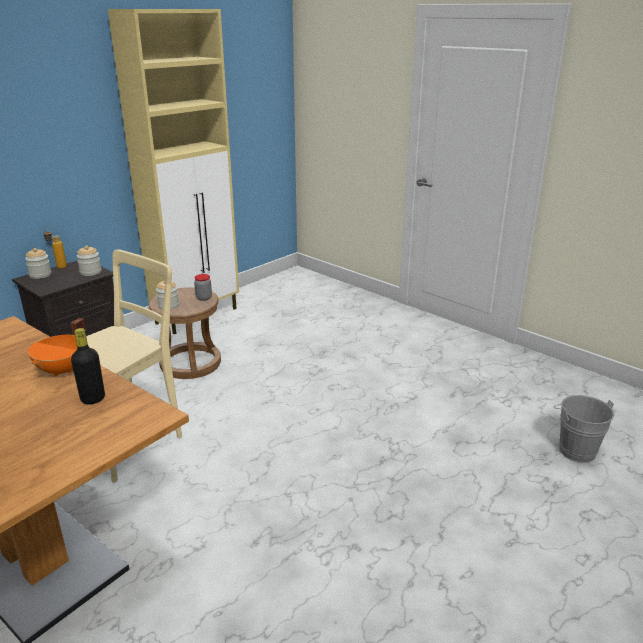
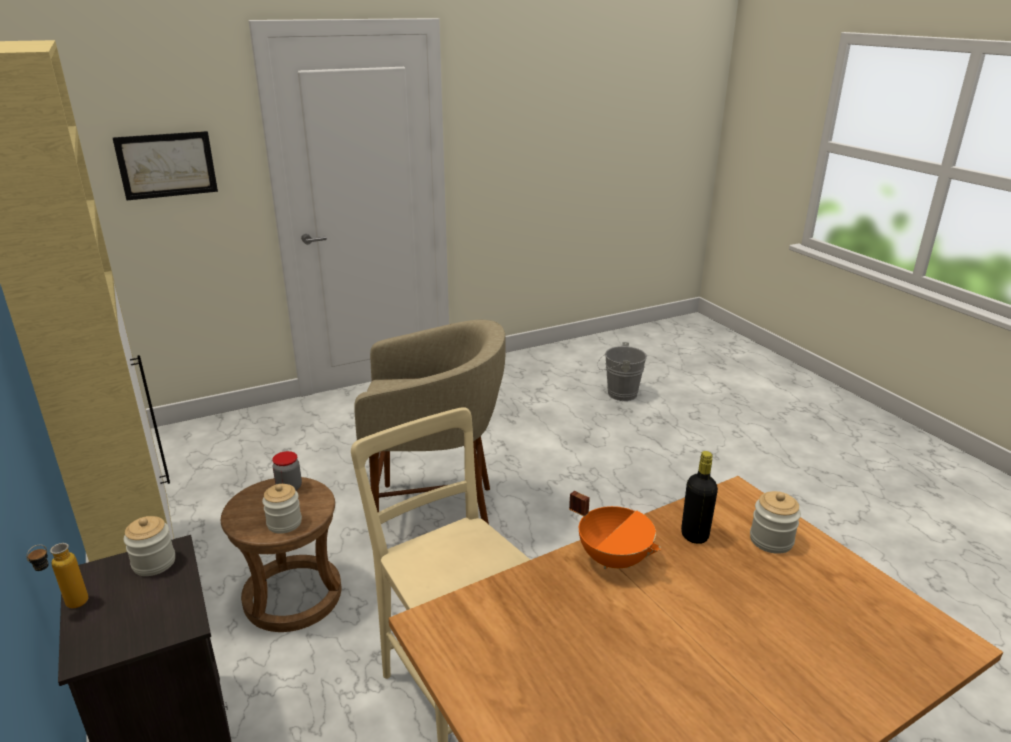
camera: 70 degrees left, 0 degrees up
jar [25,248,51,279] -> jar moved to [750,491,801,554]
none -> picture [112,131,218,200]
none -> beige stool [354,320,506,524]

